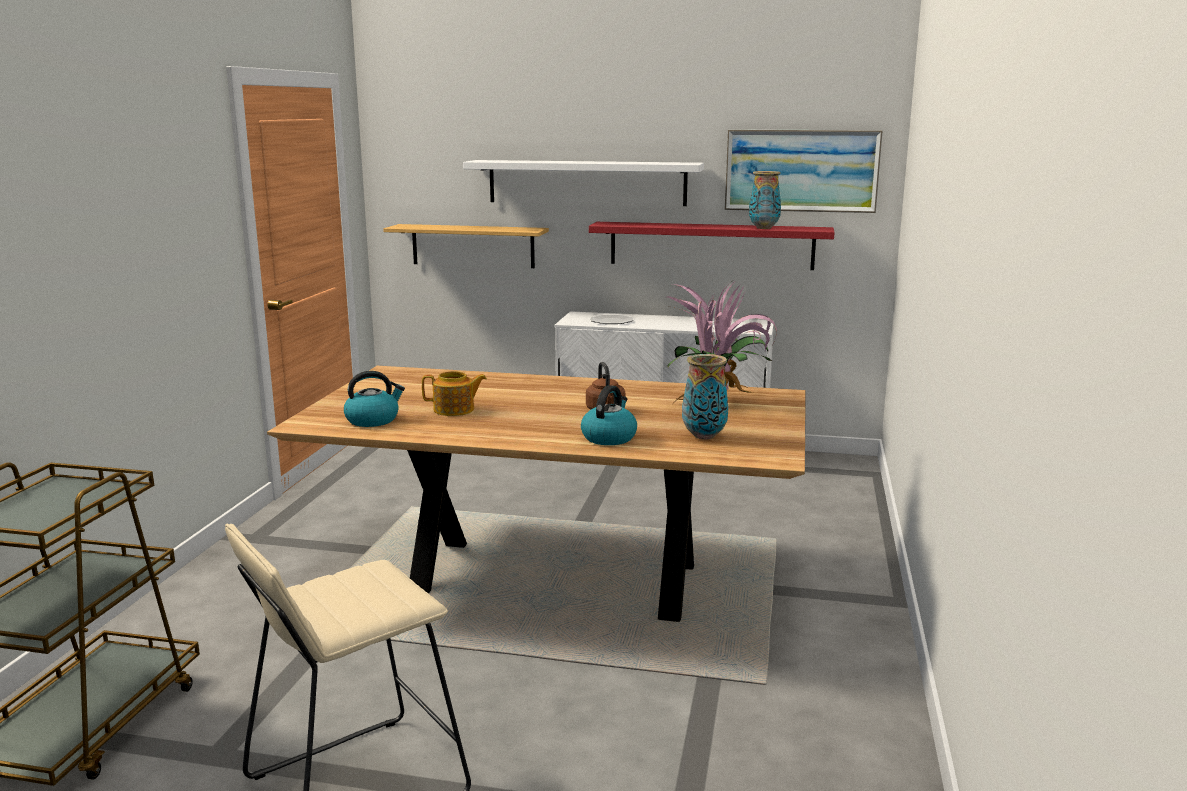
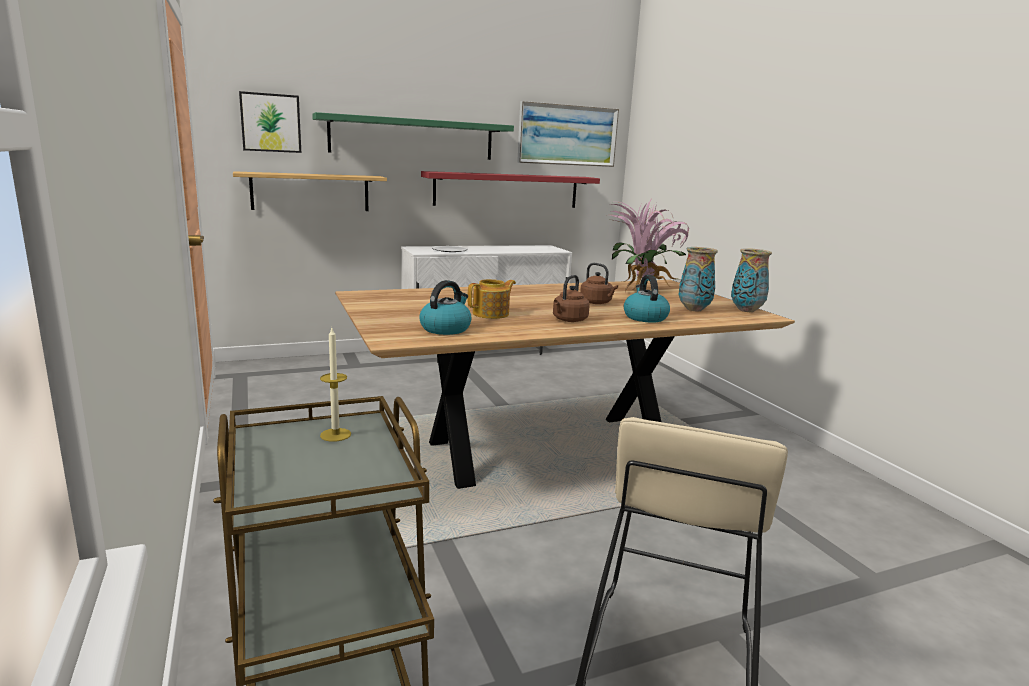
camera: 35 degrees left, 0 degrees up
white shelf [463,160,704,206] -> green shelf [312,112,514,160]
vase [749,171,781,229] -> vase moved to [731,248,772,312]
none -> picture [239,91,301,153]
none -> candle [320,328,351,442]
none -> brown kettle [553,275,590,322]

